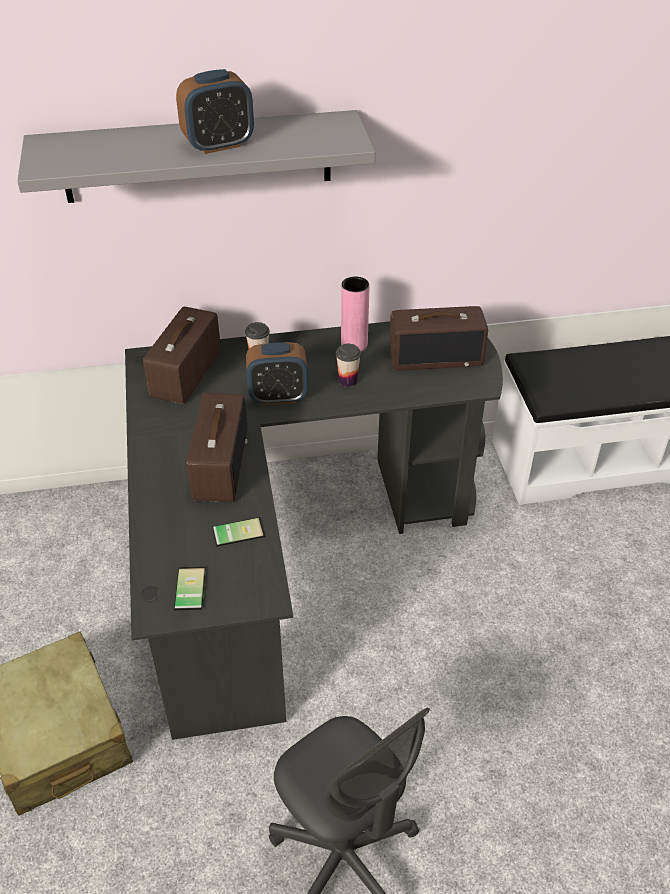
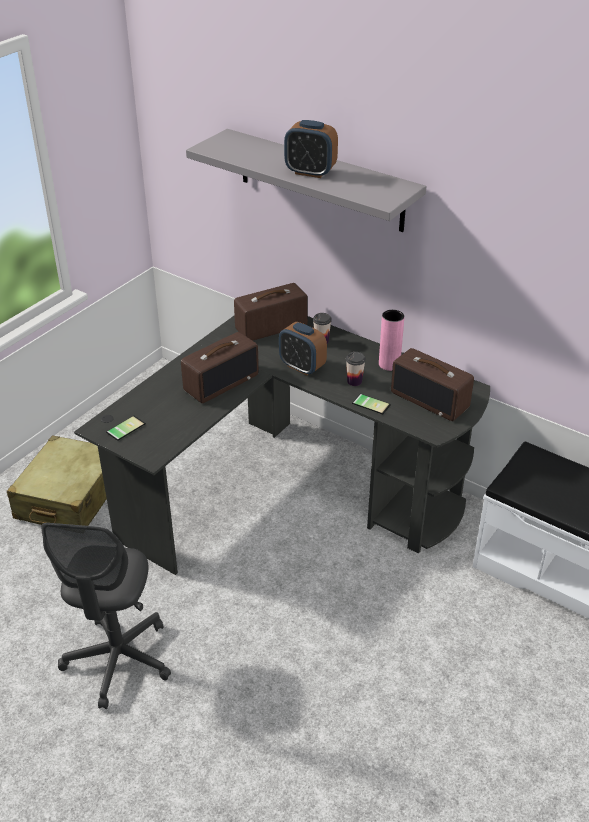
camera: 45 degrees right, 5 degrees down
phone [212,515,266,547] -> phone moved to [352,394,391,415]

